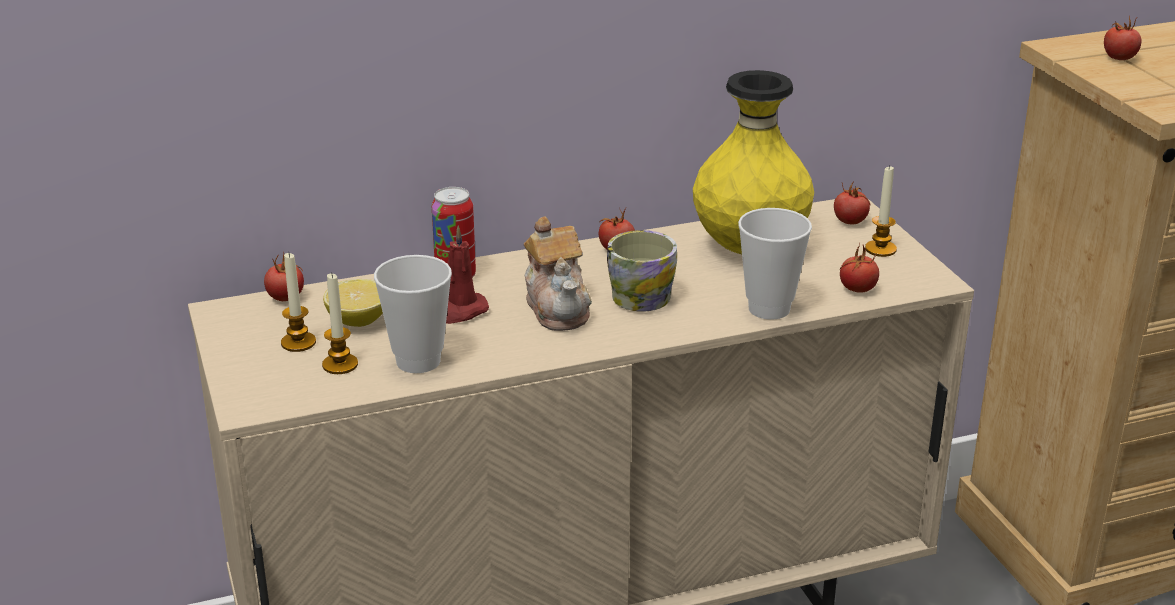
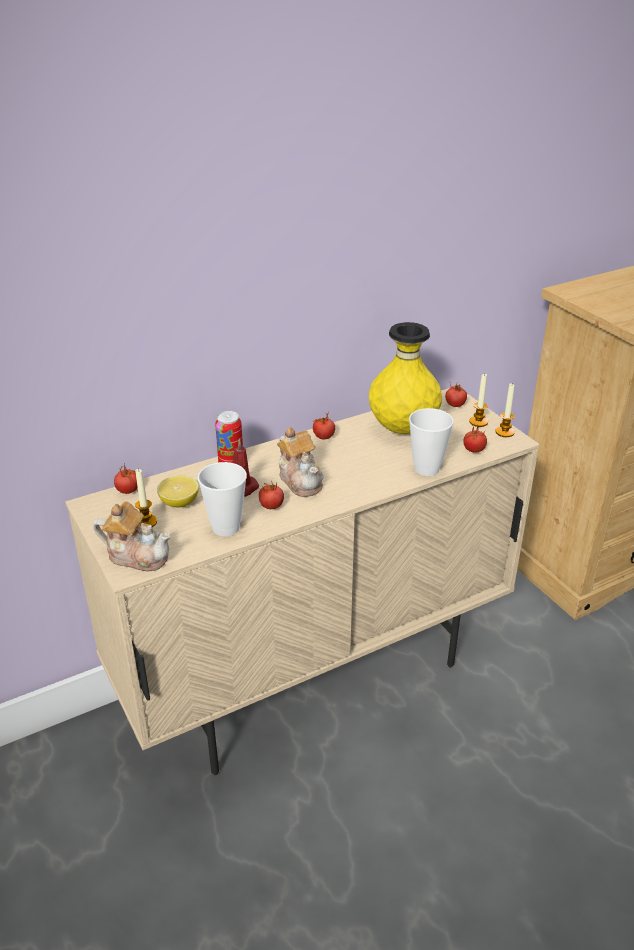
camera: 10 degrees left, 5 degrees up
candle [322,274,358,374] -> candle moved to [495,383,515,437]
mug [607,230,677,312] -> none
tomato [1104,15,1141,60] -> tomato moved to [259,482,284,509]
none -> teapot [93,501,170,571]

